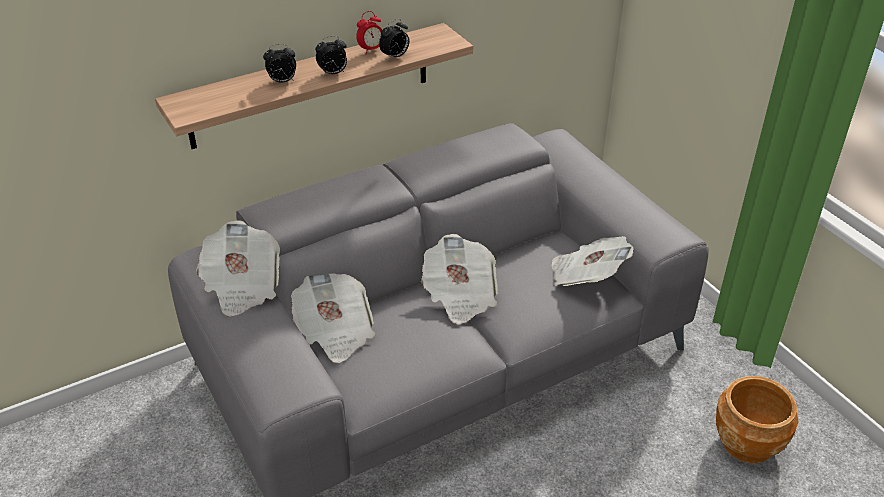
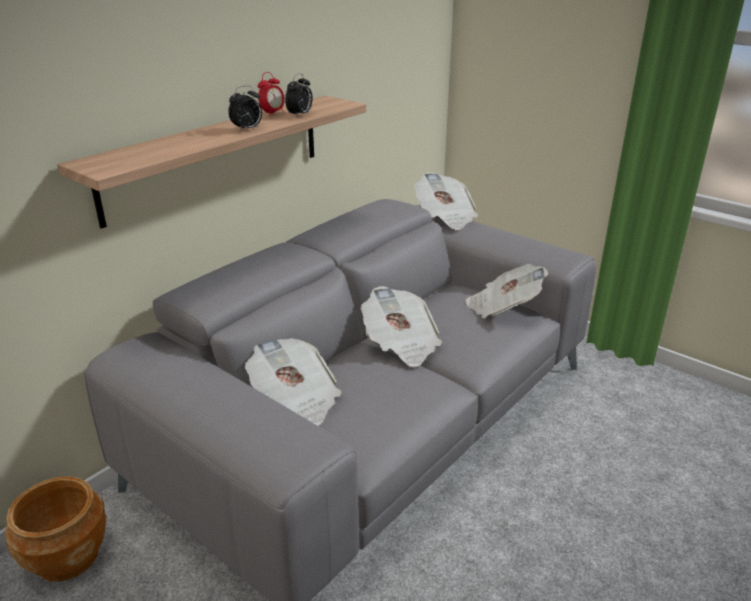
camera: 20 degrees left, 10 degrees down
newspaper [196,221,280,317] -> newspaper moved to [414,172,479,230]
alarm clock [263,44,296,84] -> none
brown planter [716,376,798,464] -> brown planter moved to [5,476,107,582]

